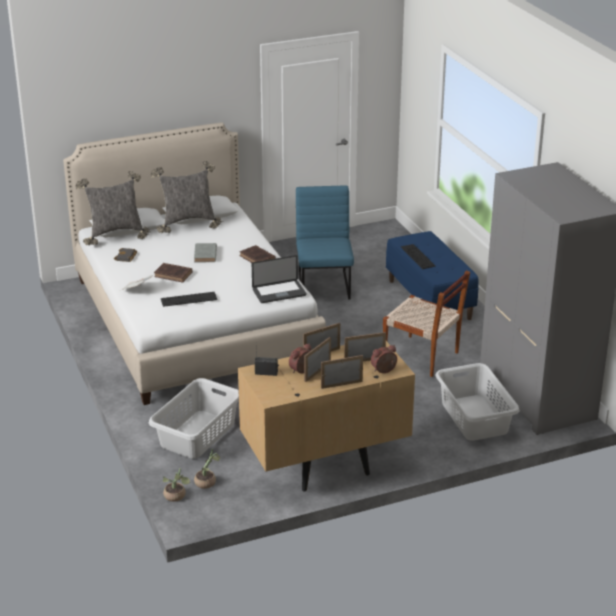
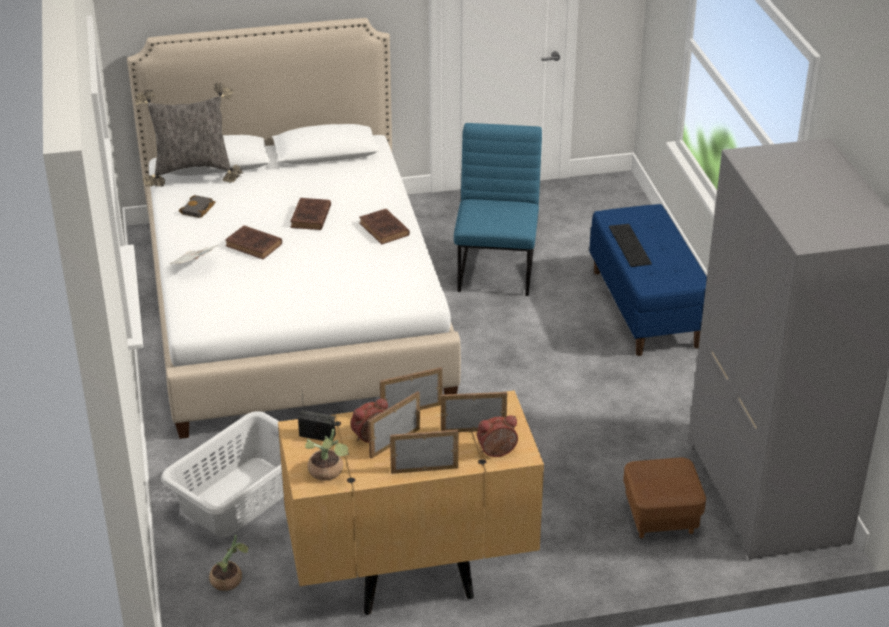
camera: 10 degrees right, 5 degrees up
pillow [151,161,223,233] -> none
keyboard [161,292,217,307] -> none
potted plant [163,468,190,502] -> potted plant moved to [305,429,349,481]
grey book [194,243,217,263] -> brown book [290,198,331,230]
laptop [252,255,307,303] -> none
chair [383,270,470,377] -> none
grey laundry basket [435,363,519,441] -> brown ottoman [623,457,706,538]

